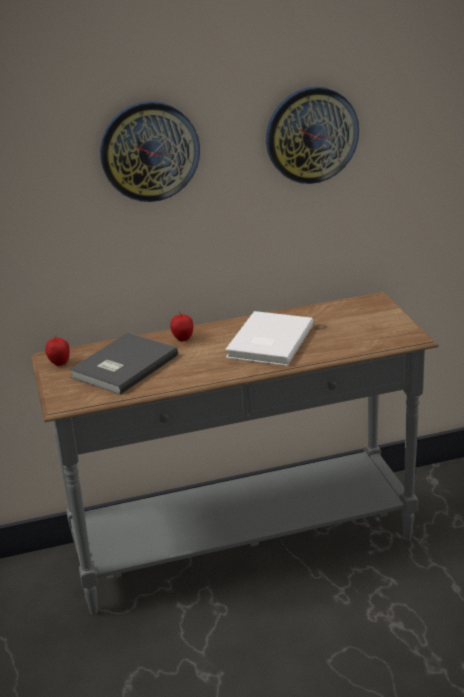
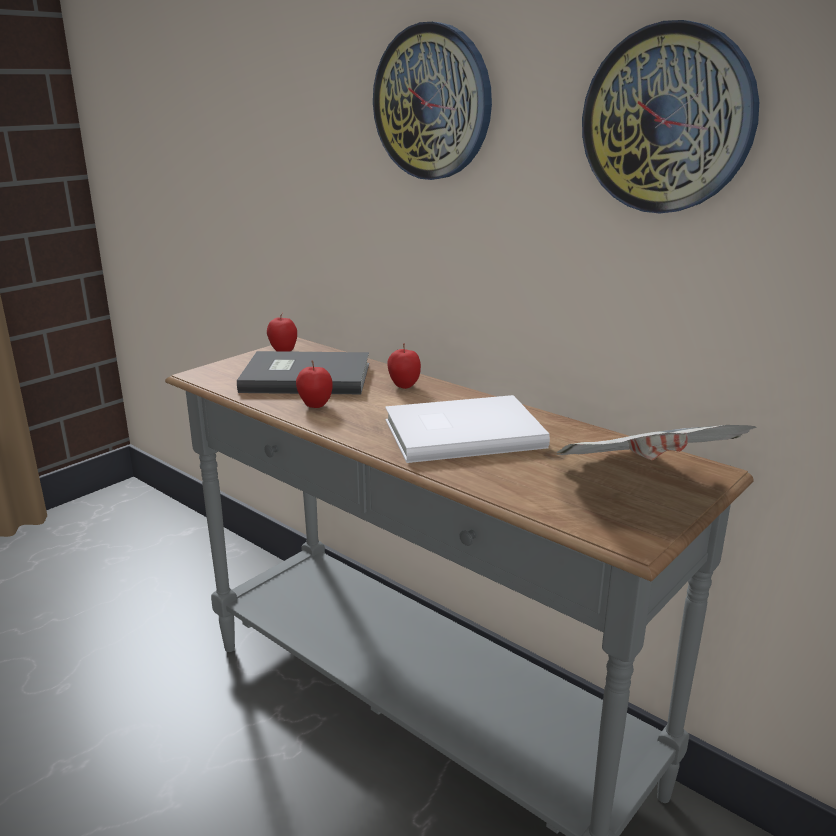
camera: 55 degrees right, 5 degrees down
none -> apple [296,360,333,408]
none -> newspaper [555,425,757,460]

